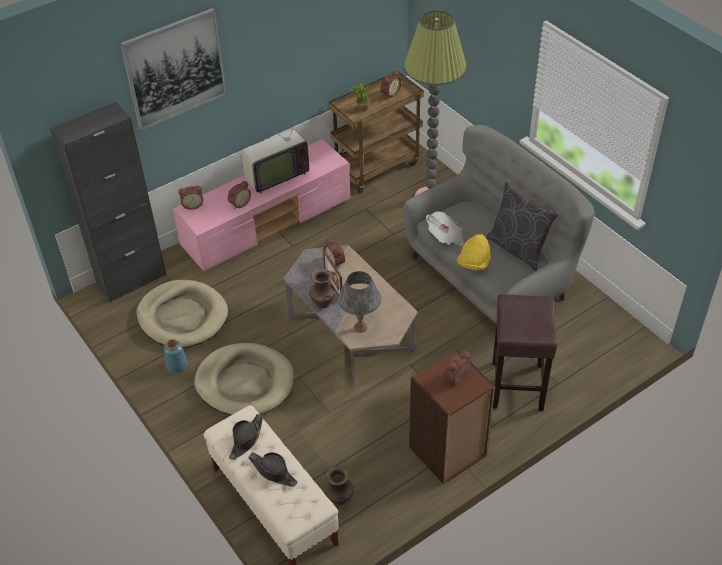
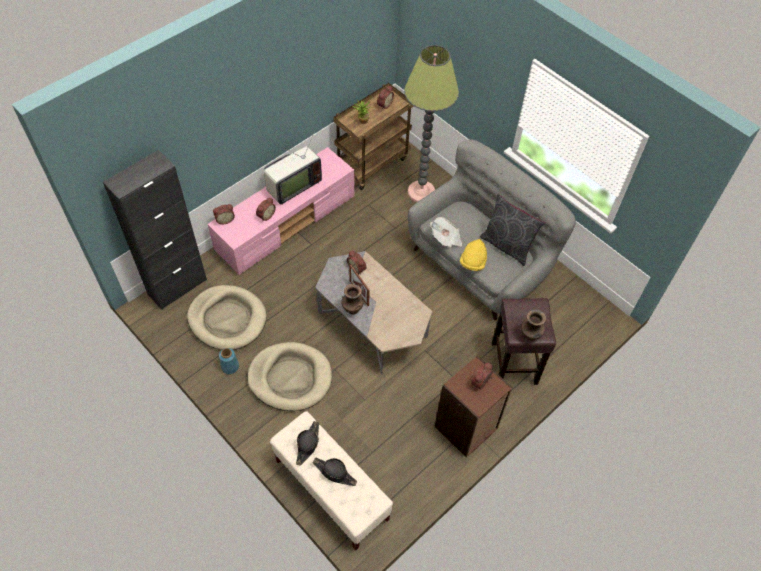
camera: 10 degrees left, 10 degrees up
picture [120,8,227,131] -> none
brown vase [325,466,353,505] -> brown vase moved to [521,309,546,341]
grey table lamp [338,271,382,333] -> none

